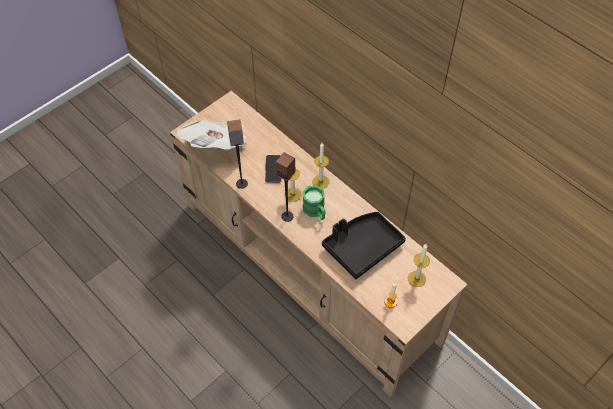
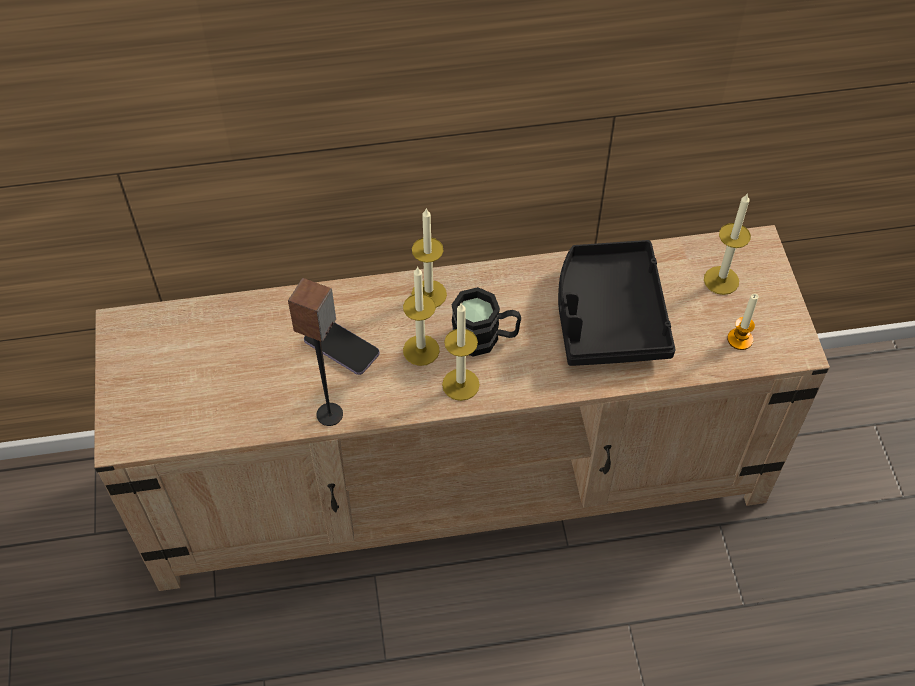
camera: 55 degrees left, 0 degrees up
newspaper [177,119,247,150] -> none
speaker [276,152,295,222] -> candle [442,302,480,401]
green mug [303,185,326,220] -> black mug [452,287,521,357]

